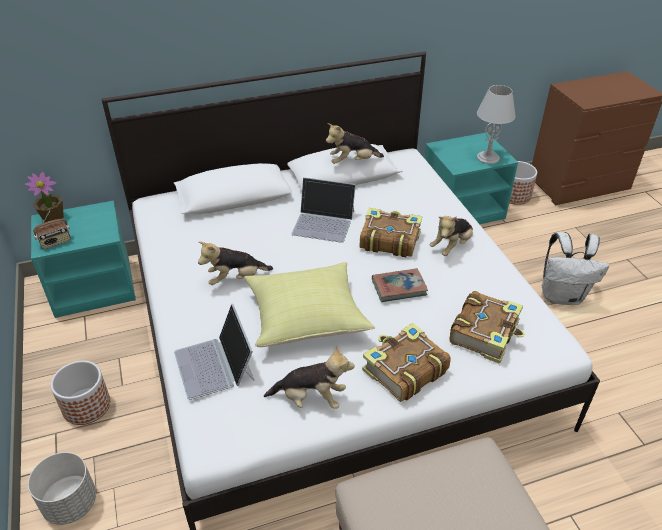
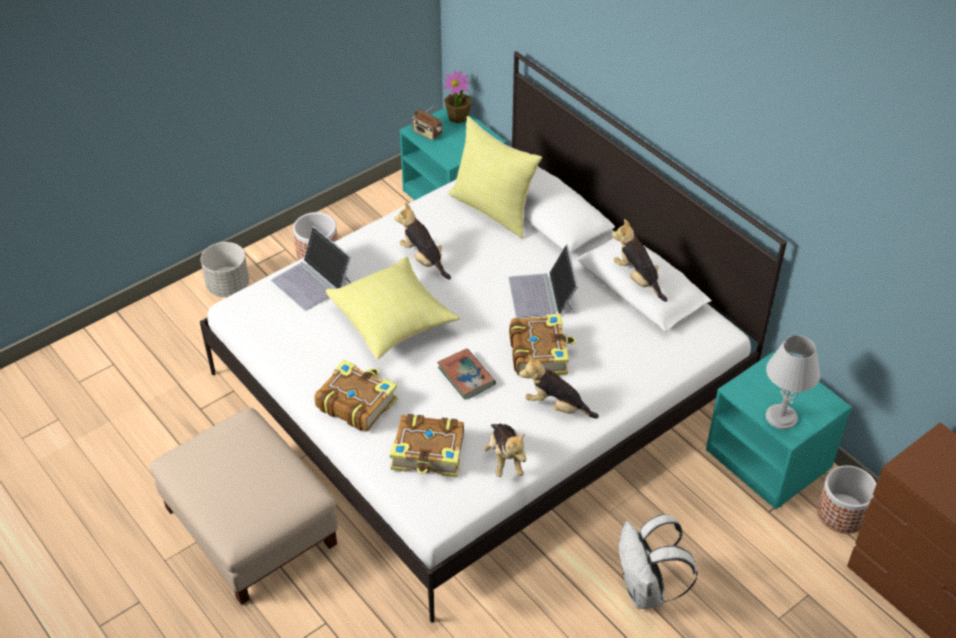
camera: 70 degrees right, 5 degrees up
laptop [174,304,254,400] -> laptop turned 90 degrees counterclockwise [271,226,351,311]
plush toy [264,345,355,409] -> plush toy moved to [483,424,526,477]
none -> yellow pillow [448,116,542,238]

